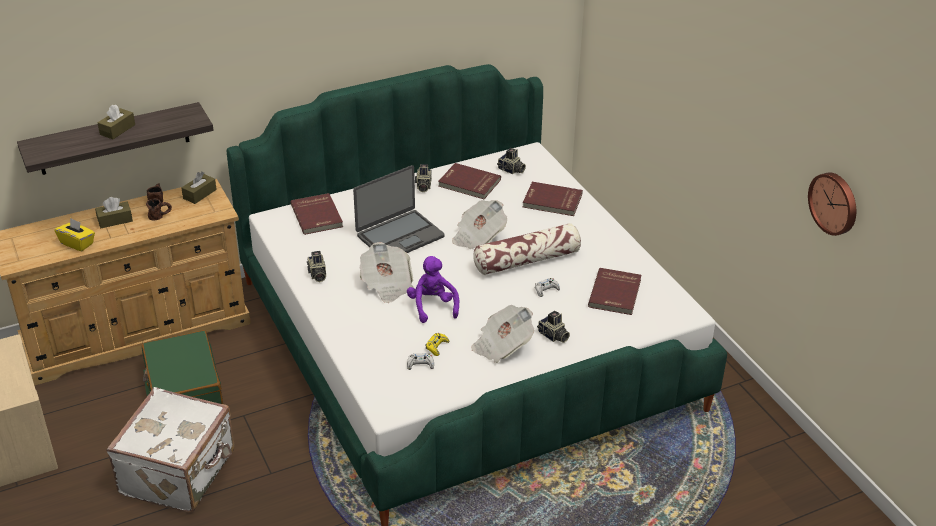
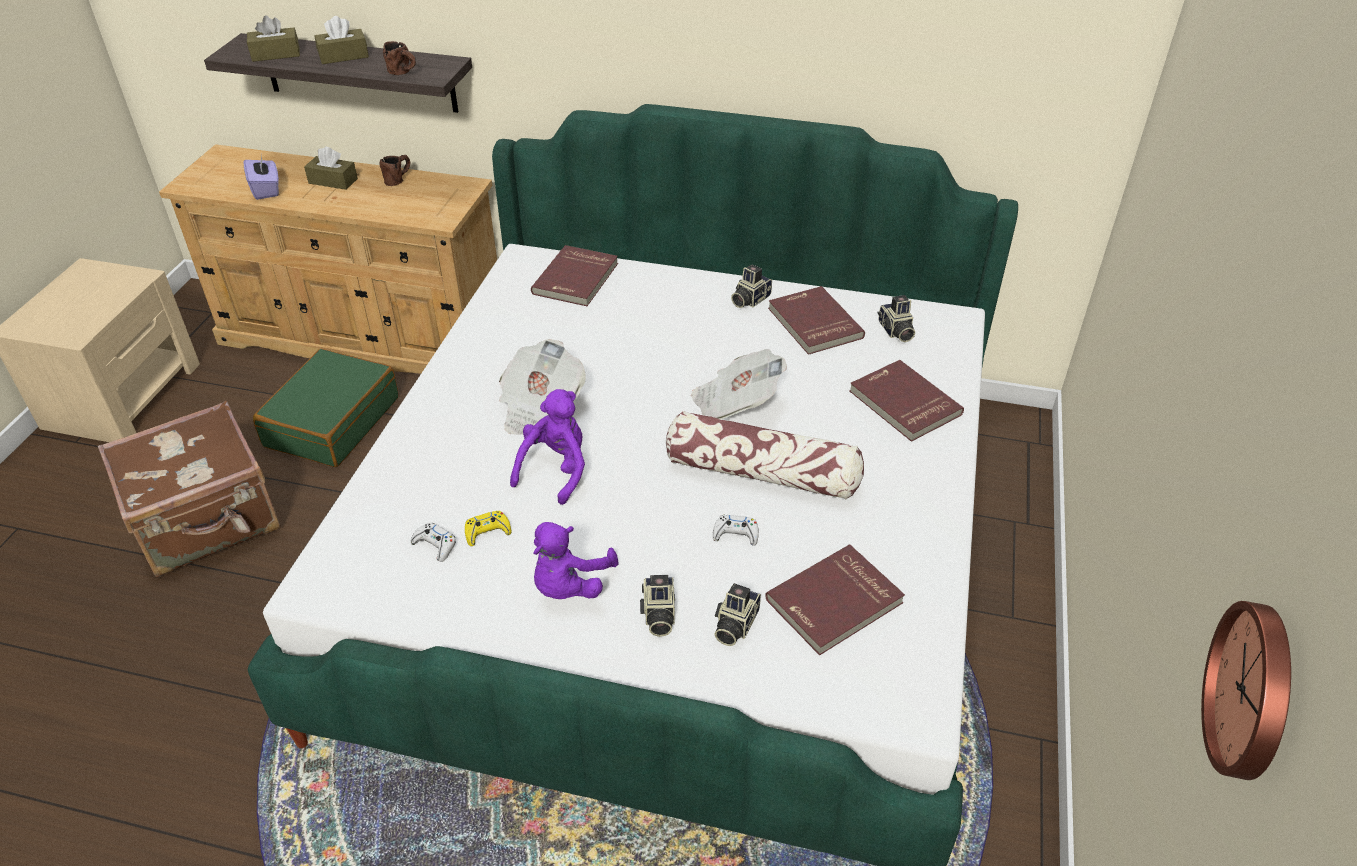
camera: 40 degrees right, 5 degrees up
yellow tissue box [54,218,95,251] -> purple tissue box [244,156,279,200]
white suitcase [107,387,235,513] -> brown suitcase [98,401,281,577]
brown mug [146,199,172,220] -> brown mug moved to [383,41,416,75]
brown tissue box [181,171,217,204] -> brown tissue box moved to [247,15,300,62]
camera [307,251,326,282] -> camera moved to [715,583,761,646]
laptop [353,165,445,253] -> none
newspaper [471,305,534,363] -> purple plush toy [533,522,618,599]

